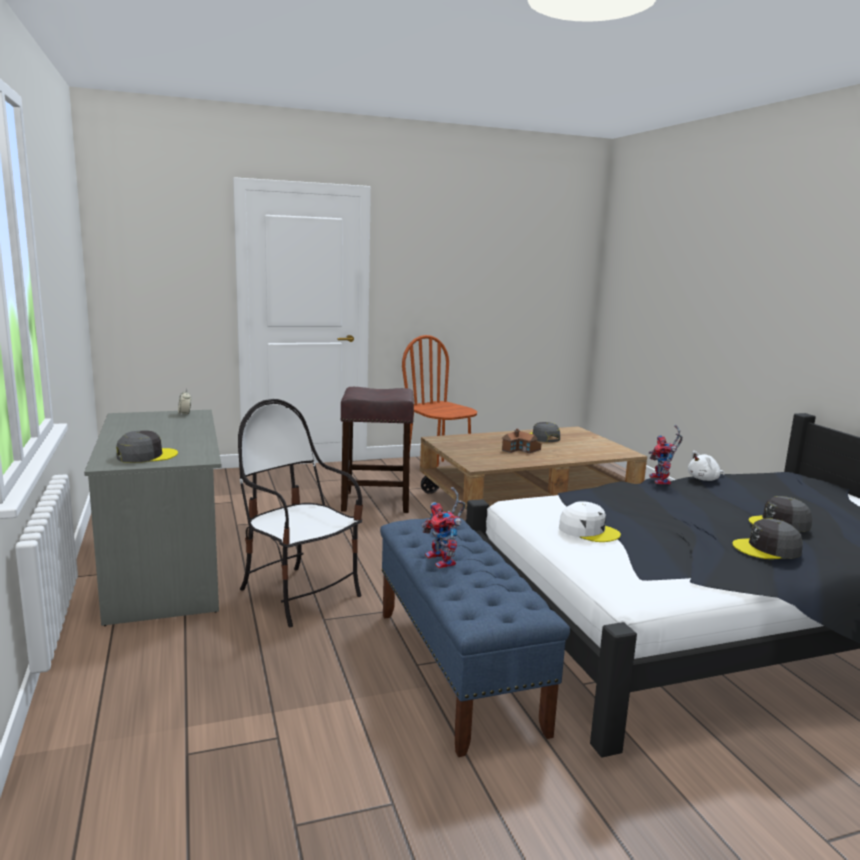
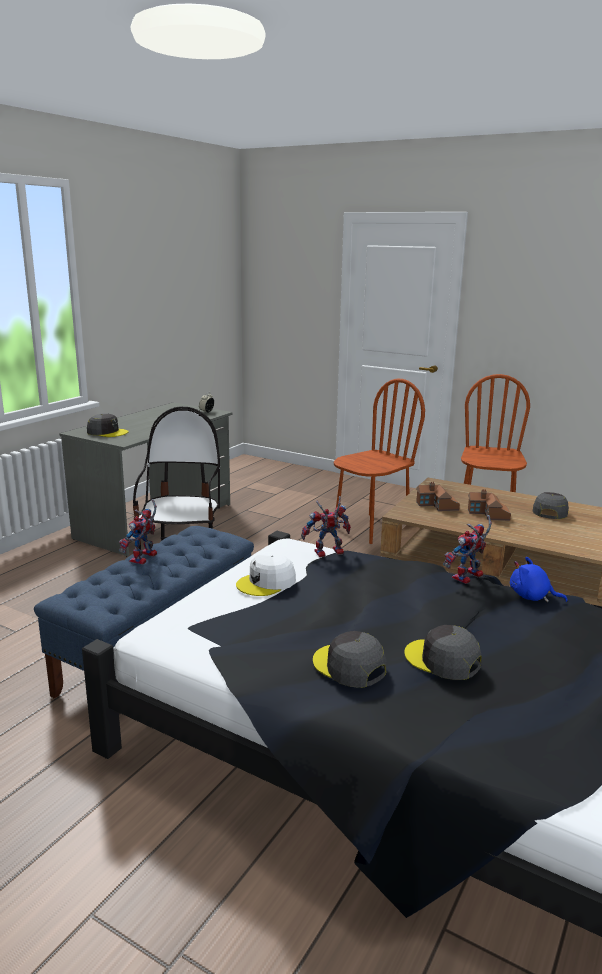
camera: 50 degrees right, 5 degrees up
brown stool [341,387,414,513] -> brown chair [334,379,425,544]
white cap [559,502,621,542] -> white cap turned 60 degrees clockwise [236,552,296,596]
white plush toy [688,451,725,481] -> blue plush toy [510,557,568,602]
none -> toy robot [301,496,351,557]
none -> toy house [416,482,460,511]

